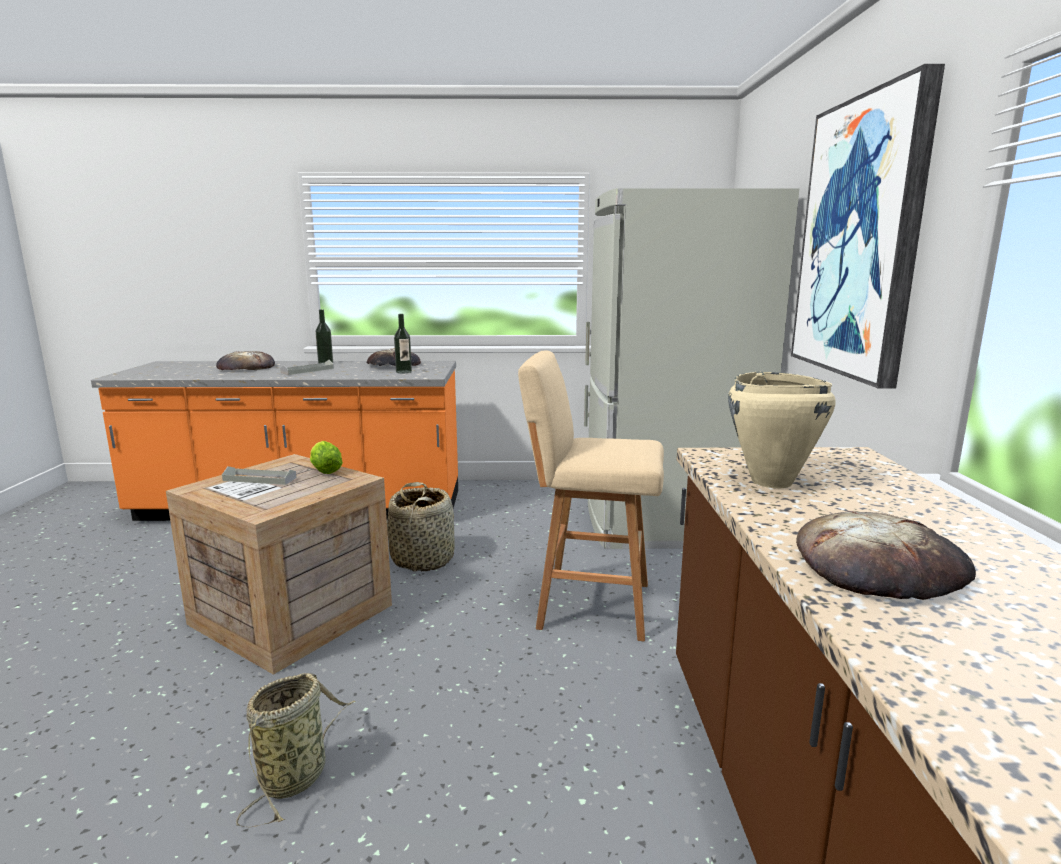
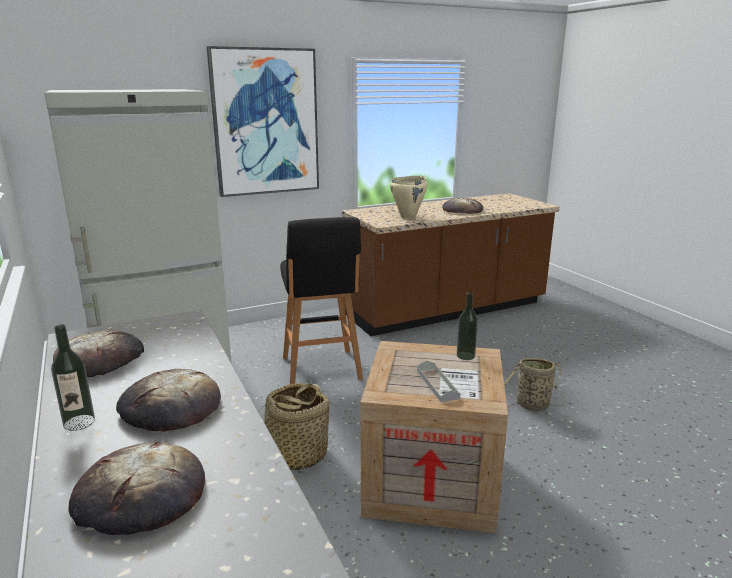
camera: 115 degrees left, 5 degrees up
grey tray [280,360,334,375] -> bread [116,369,221,432]
lettuce [310,441,343,474] -> none
bottle [394,314,412,373] -> bottle moved to [457,292,478,360]
beige stool [518,351,664,641] -> black stool [280,217,363,384]

